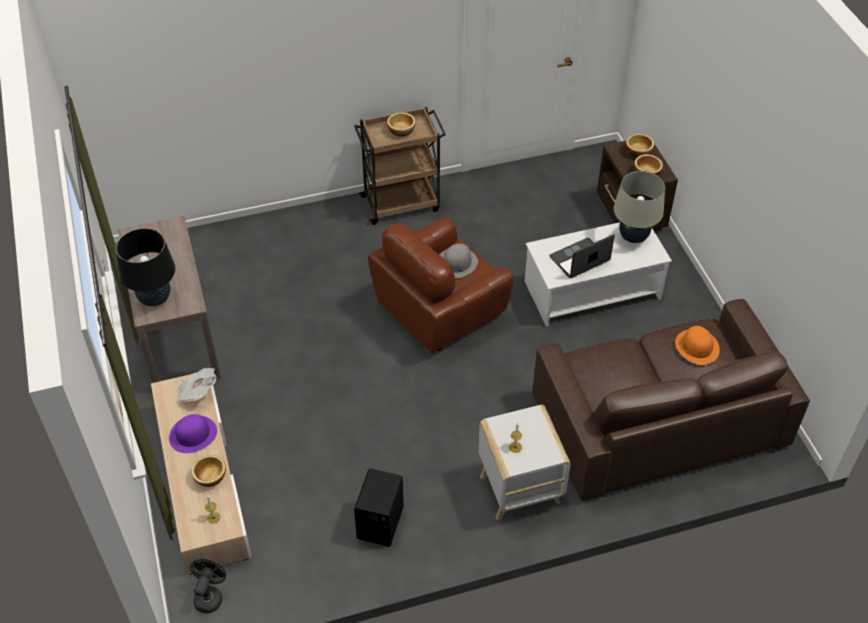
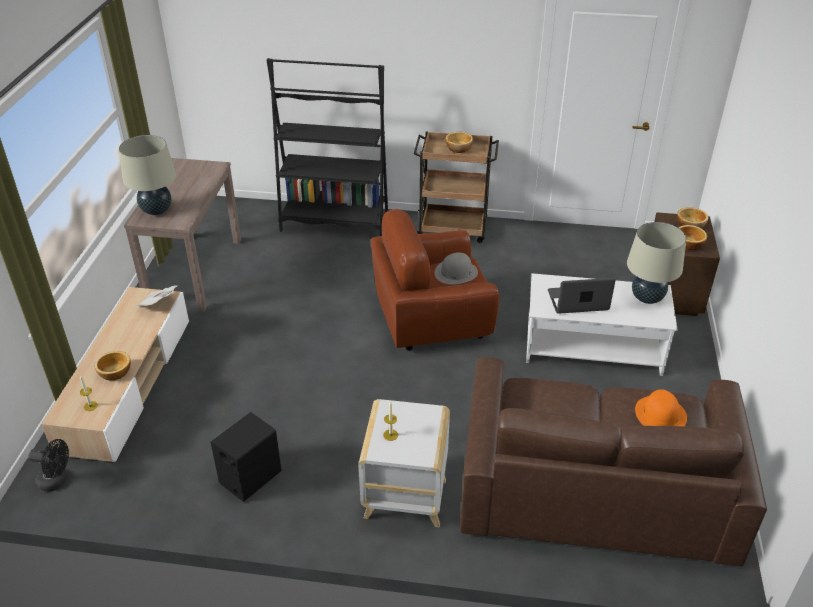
camera: 25 degrees right, 10 degrees down
black table lamp [116,228,175,306] -> beige table lamp [119,135,176,215]
purple hat [169,414,217,453] -> none
black fan [190,559,226,613] -> black fan turned 60 degrees clockwise [28,439,69,492]
none -> black bookcase [267,58,388,236]

